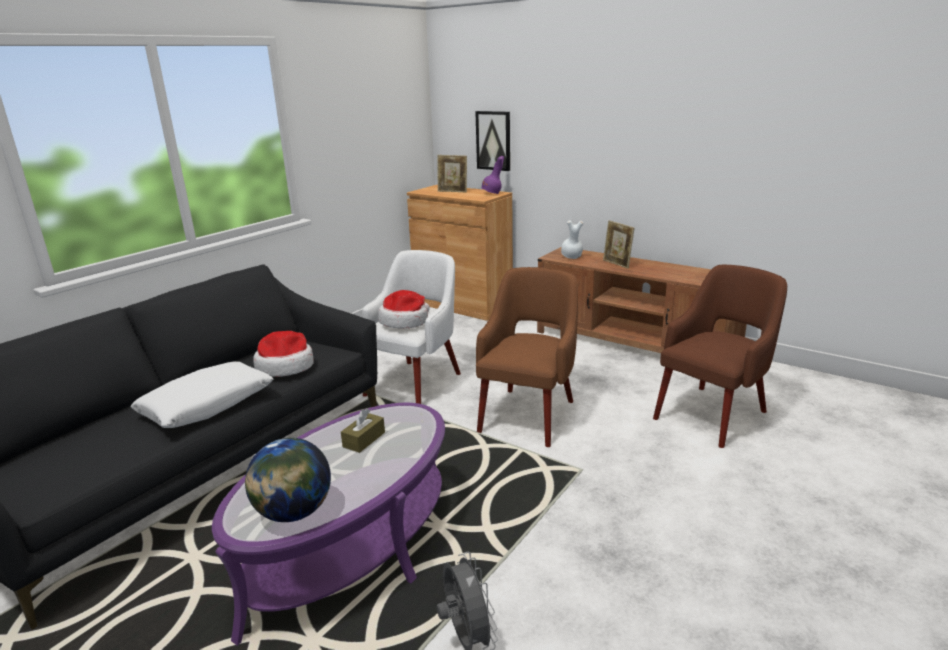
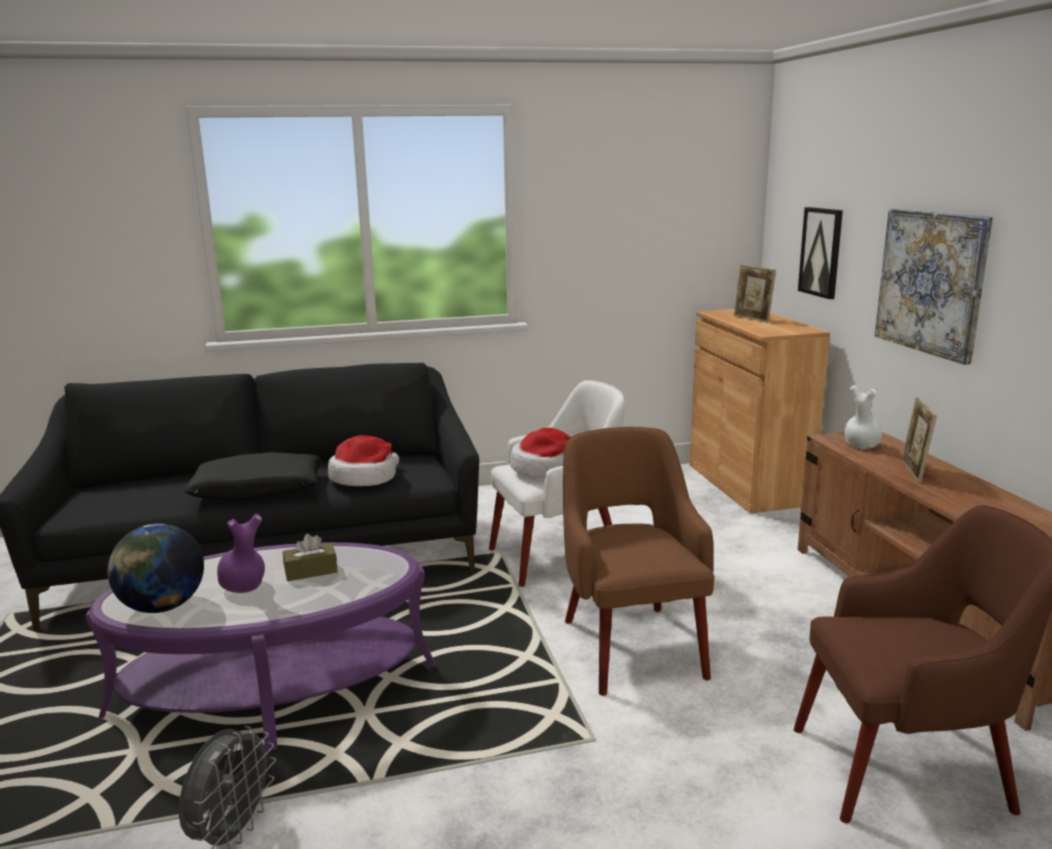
camera: 40 degrees right, 5 degrees down
white pillow [131,361,273,428] -> black pillow [184,452,322,501]
brown armchair [476,267,578,447] -> brown armchair turned 75 degrees counterclockwise [563,427,714,696]
purple vase [482,156,504,194] -> purple vase moved to [217,514,265,593]
none -> picture [875,209,993,365]

